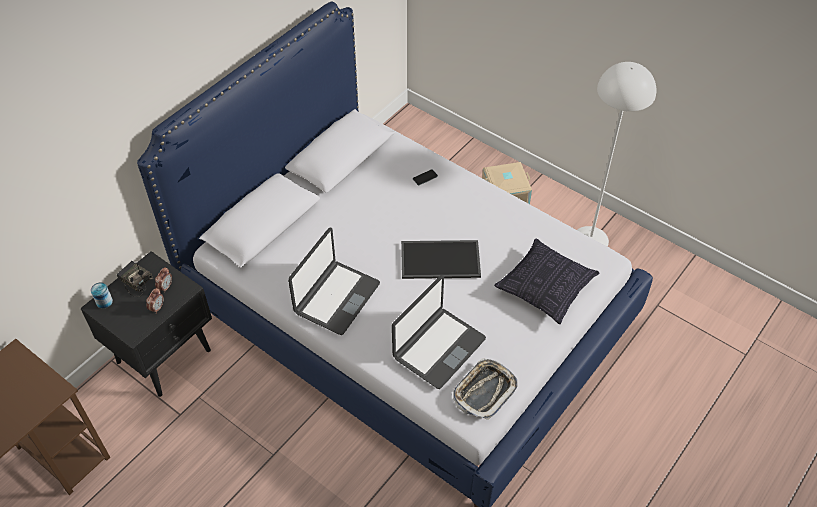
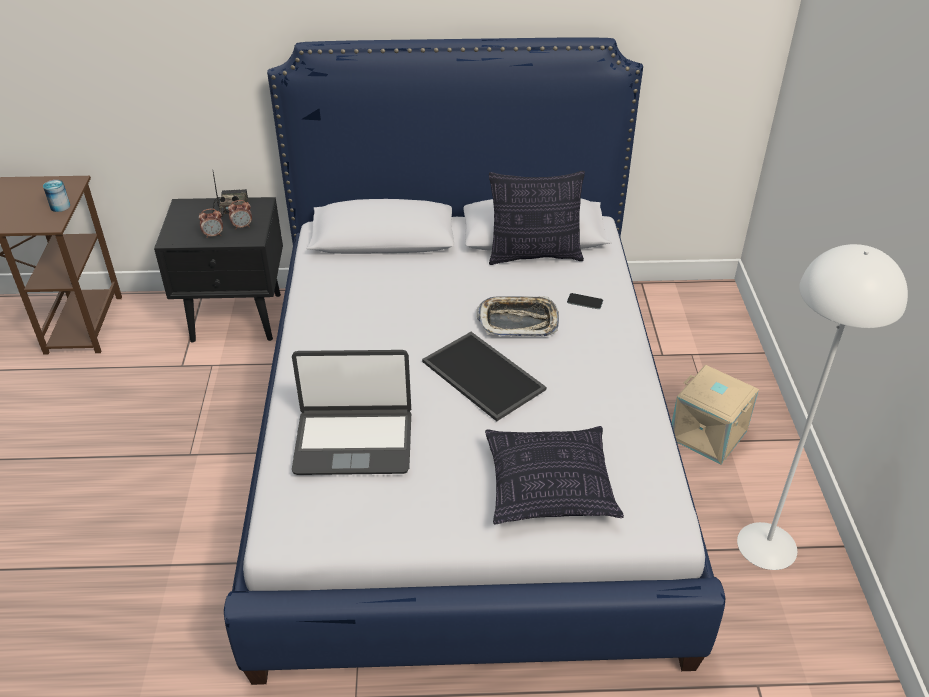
camera: 50 degrees right, 10 degrees down
can [90,282,113,308] -> can moved to [43,180,70,212]
laptop [288,228,380,335] -> none
tray [453,358,518,420] -> tray moved to [477,296,559,336]
none -> pillow [489,171,585,265]

